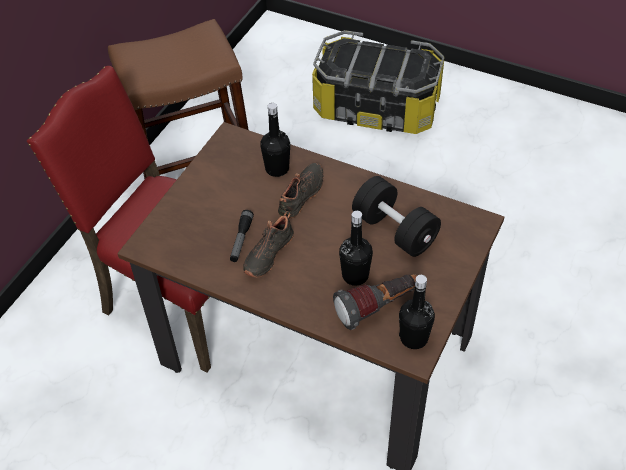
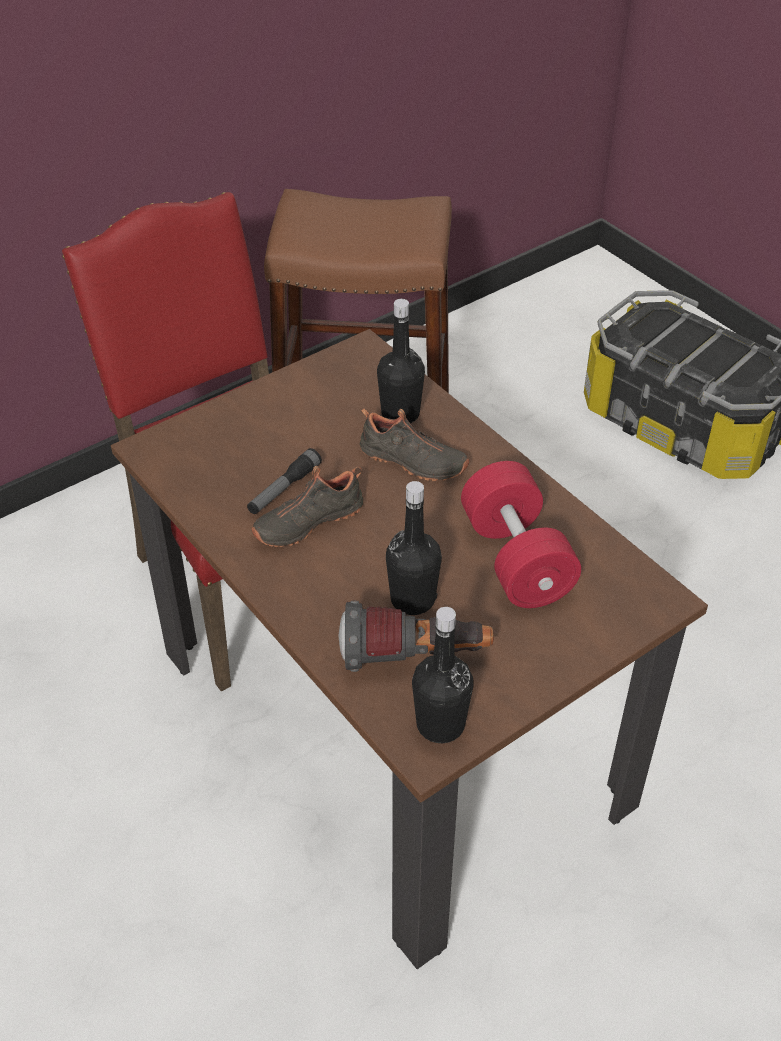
camera: 25 degrees right, 5 degrees down
black shoe [278,163,323,219] -> black shoe turned 60 degrees clockwise [359,408,469,481]
black dumbbell [352,176,441,257] -> red dumbbell [461,461,581,608]

